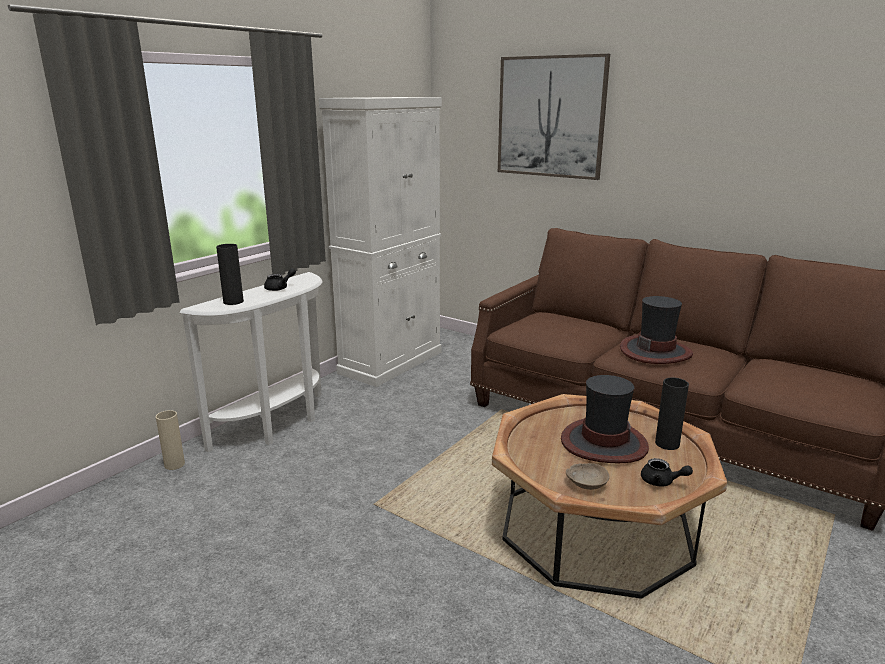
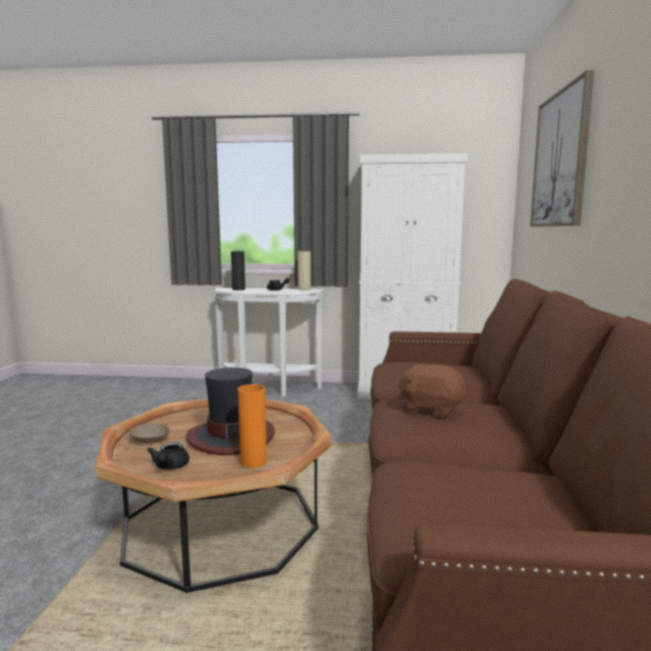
camera: 60 degrees right, 10 degrees down
beige vase [156,410,185,470] -> beige vase moved to [298,251,311,290]
hat [620,296,693,364] -> brown plush toy [398,364,466,418]
black vase [655,378,689,450] -> orange vase [238,384,267,468]

